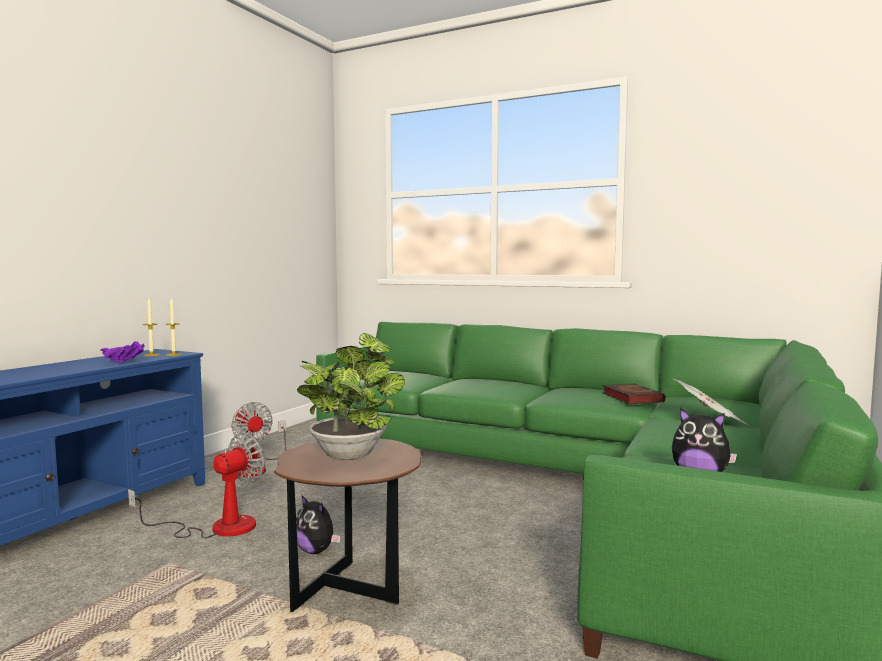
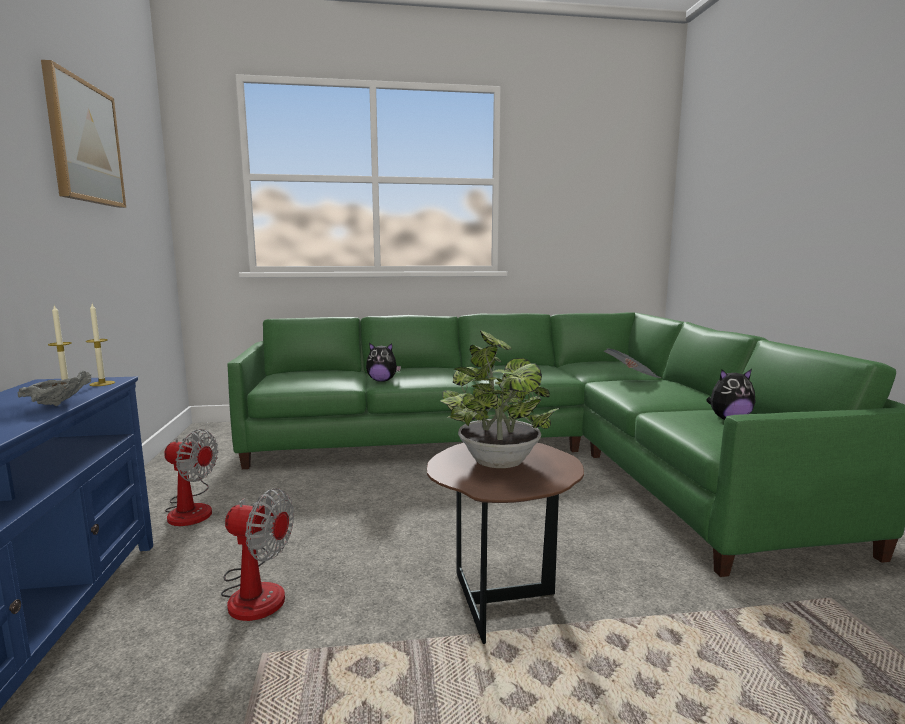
camera: 35 degrees left, 5 degrees up
purple bowl [100,341,144,363] -> grey bowl [17,371,91,406]
fan [128,432,265,538] -> fan turned 105 degrees clockwise [221,488,294,621]
plush toy [296,494,340,554] -> plush toy moved to [366,343,401,382]
book [602,384,665,404] -> none
none -> picture [41,60,126,208]

